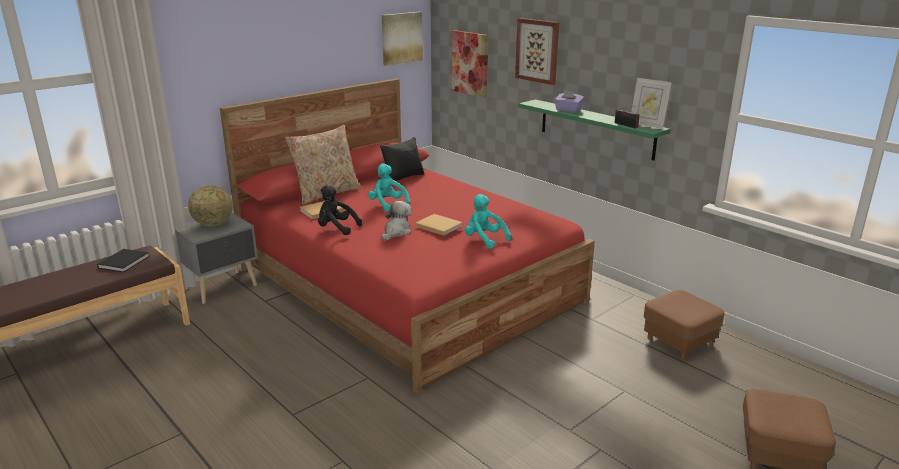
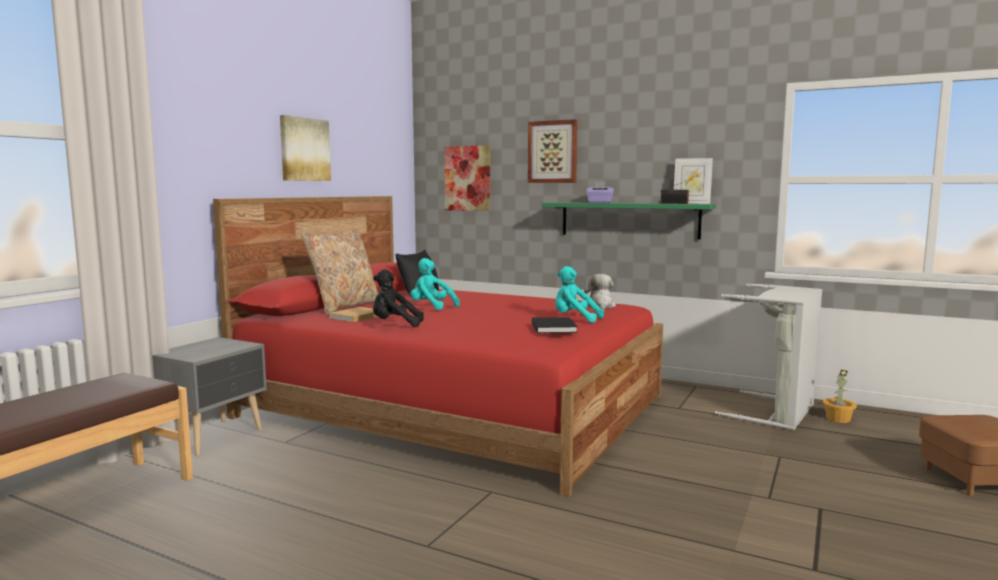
camera: 20 degrees left, 15 degrees down
black book [97,249,150,272] -> black book moved to [532,317,578,333]
globe [188,185,233,227] -> none
plush toy [381,201,412,241] -> plush toy moved to [584,274,616,310]
picture [382,12,423,66] -> picture moved to [280,115,331,181]
beige book [415,214,462,236] -> none
brown ottoman [644,290,725,359] -> grey laundry basket [714,284,822,430]
none -> potted plant [823,370,857,423]

